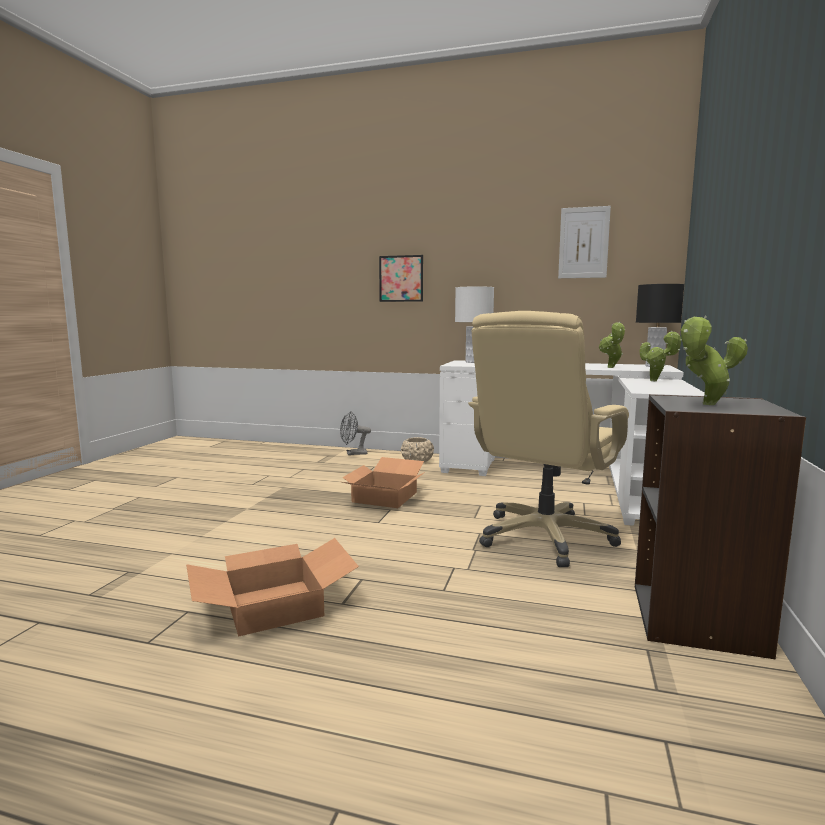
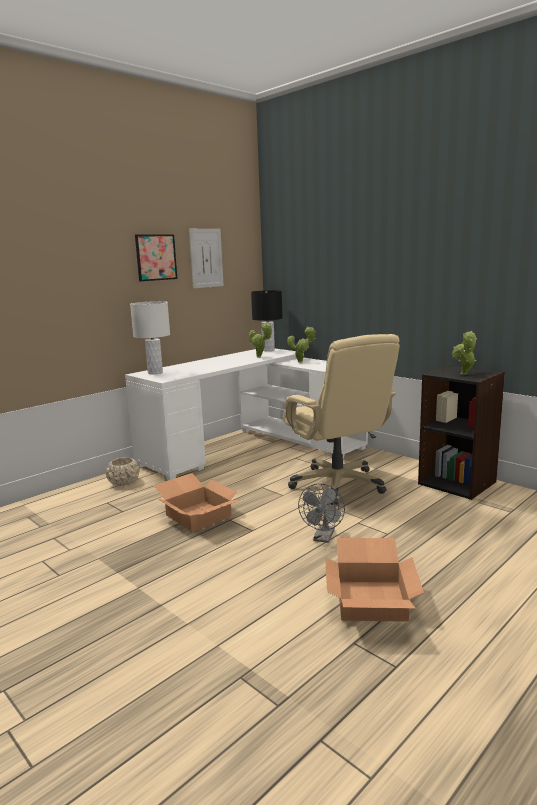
camera: 60 degrees left, 5 degrees up
grey fan [340,411,371,455] -> grey fan moved to [298,483,345,543]
picture [379,255,423,302] -> picture moved to [135,234,177,281]

